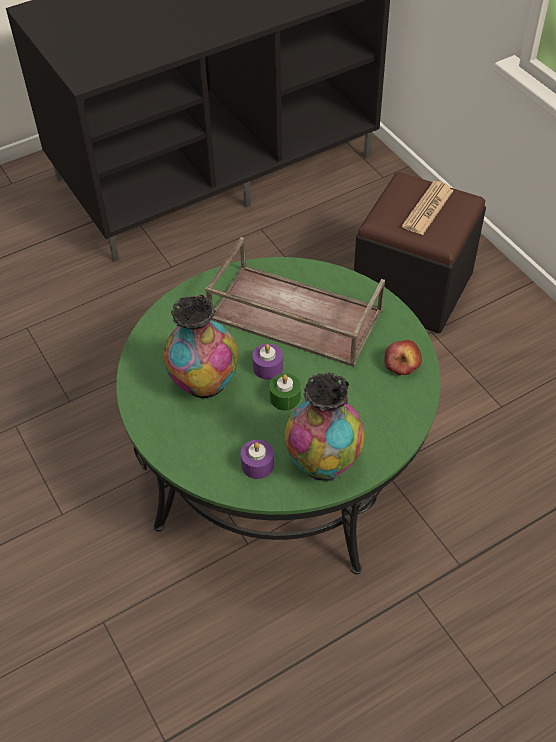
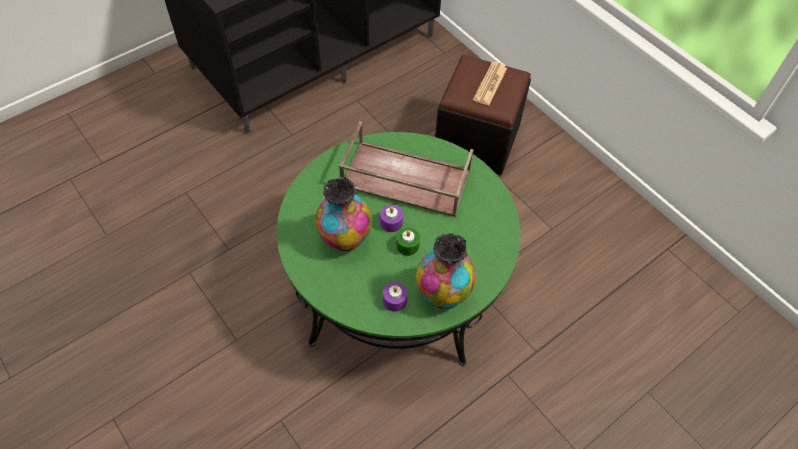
camera: 10 degrees left, 5 degrees up
apple [384,340,422,375] -> none

